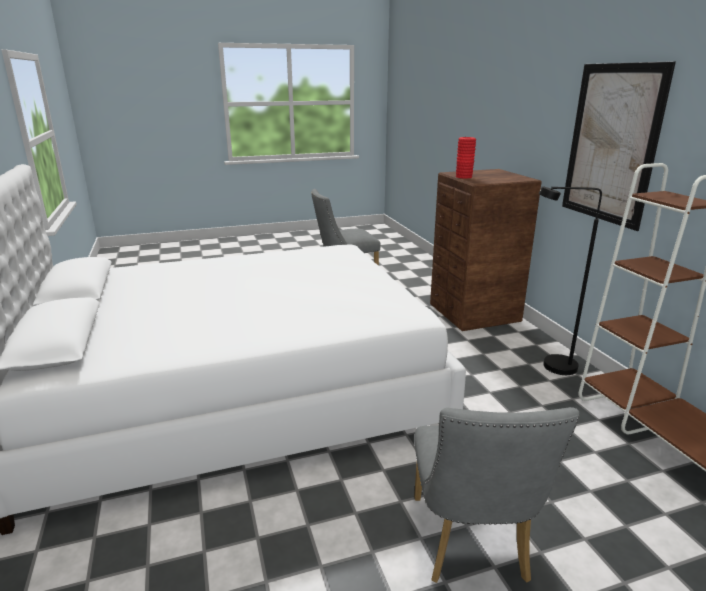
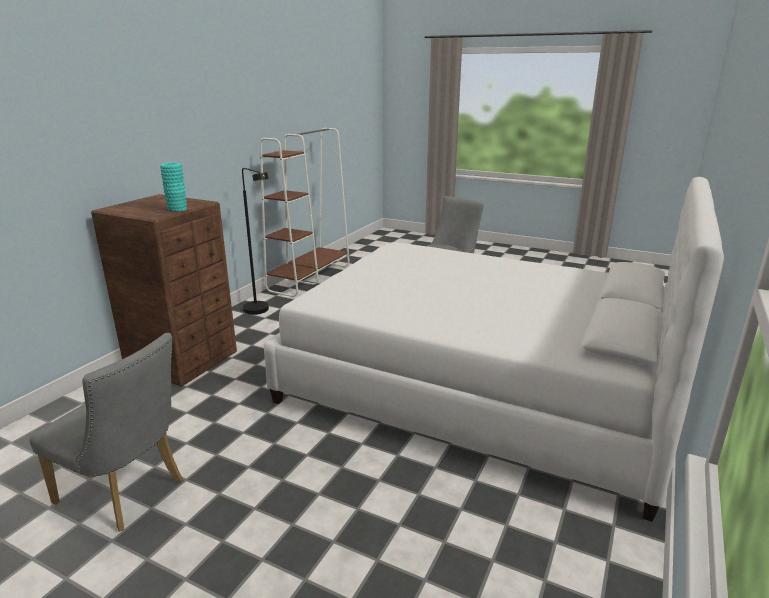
camera: 135 degrees left, 0 degrees up
red vase [456,137,476,179] -> turquoise vase [160,162,187,212]
picture [562,61,676,231] -> none

